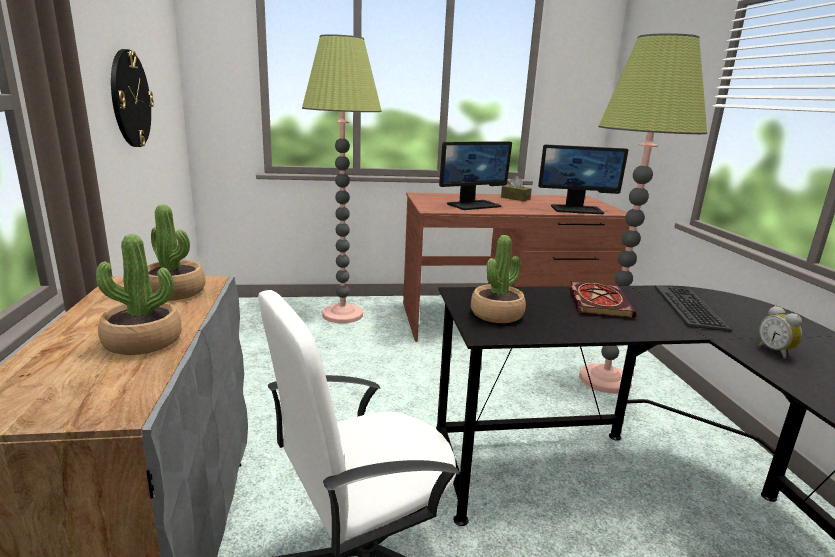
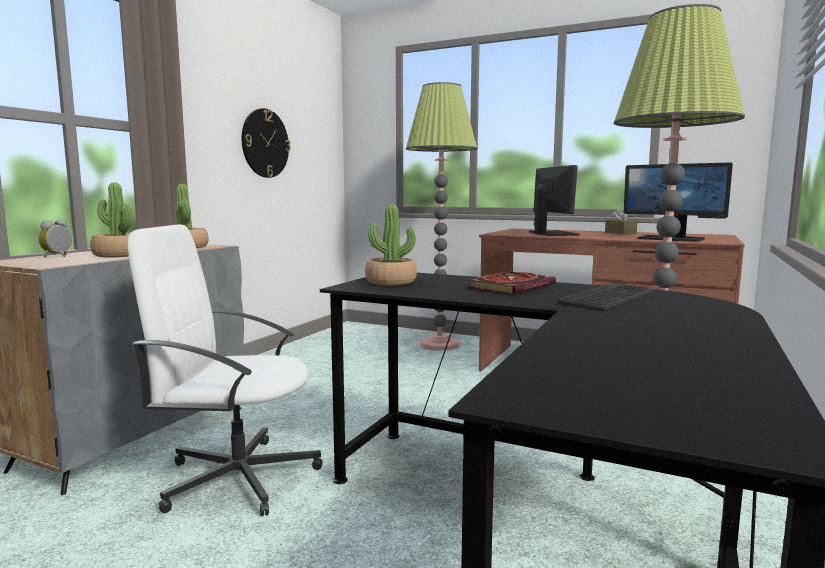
camera: 35 degrees right, 10 degrees down
monitor [439,141,512,210] -> monitor turned 105 degrees counterclockwise [529,165,580,236]
alarm clock [759,306,802,359] -> alarm clock moved to [38,220,72,257]

